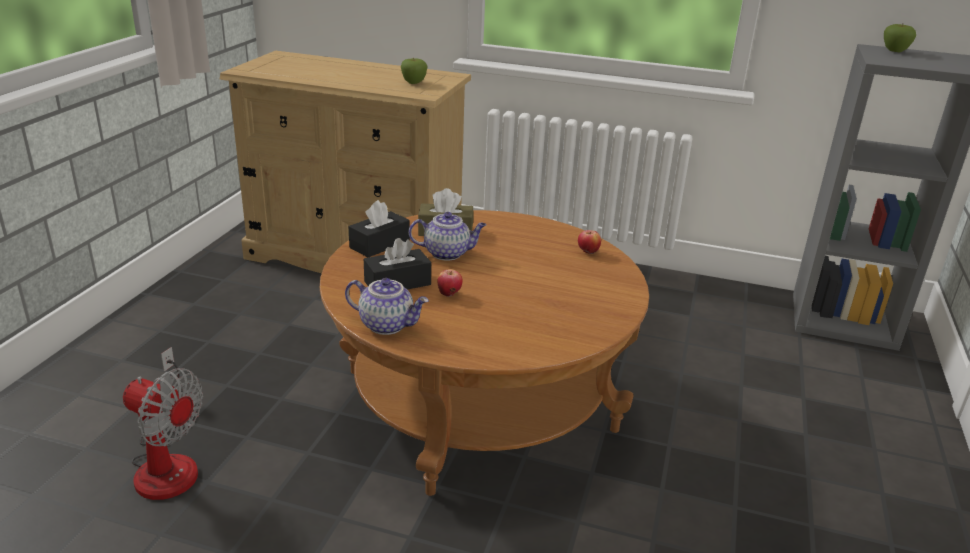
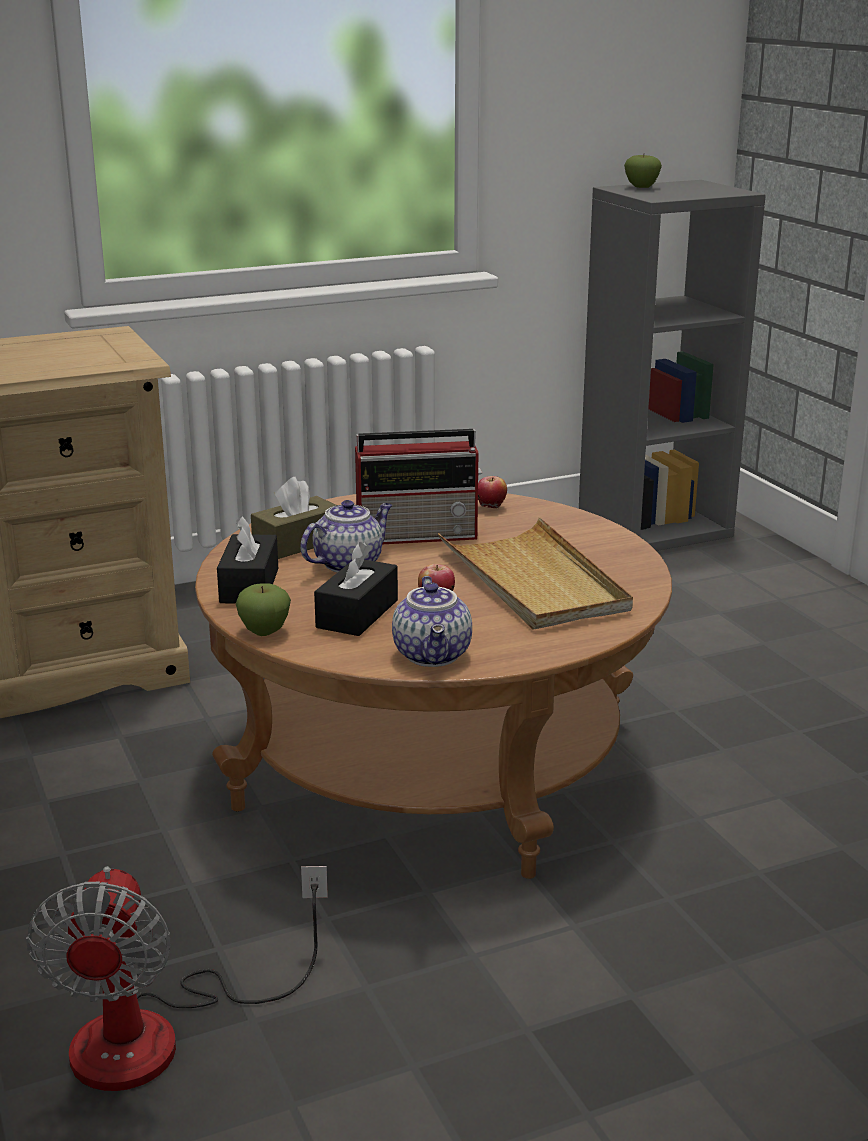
camera: 40 degrees left, 5 degrees down
fan [123,347,203,500] -> fan turned 105 degrees clockwise [26,866,328,1091]
teapot [345,278,429,335] -> teapot turned 105 degrees clockwise [392,576,472,667]
apple [401,58,428,84] -> apple moved to [236,583,291,636]
none -> radio [355,429,482,544]
none -> beige tray [438,517,633,629]

